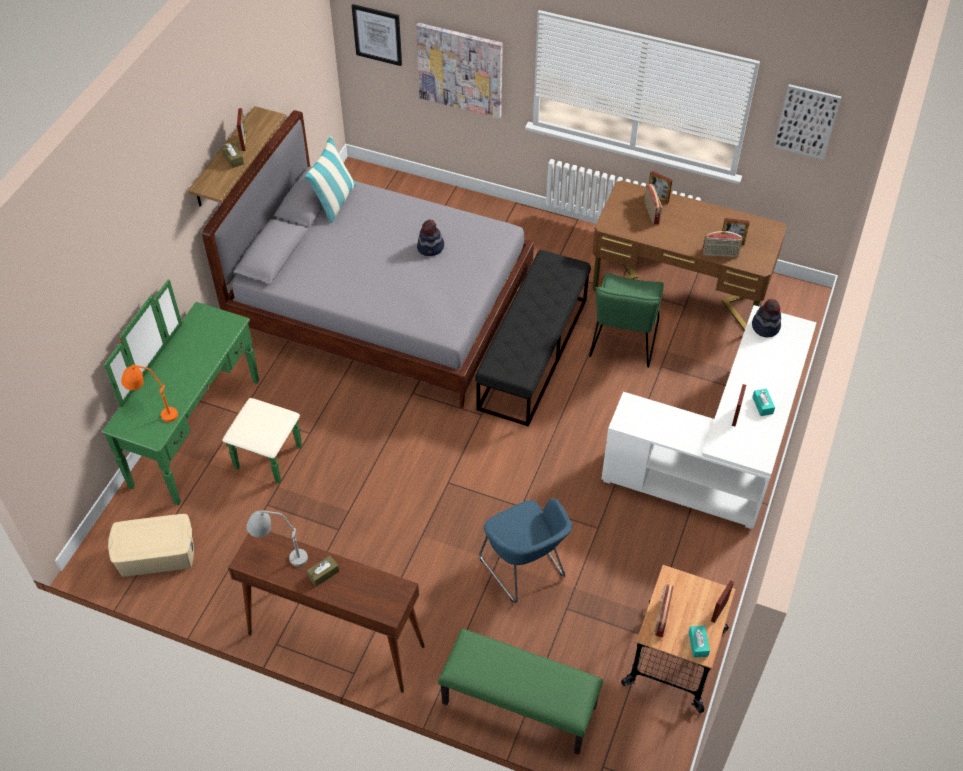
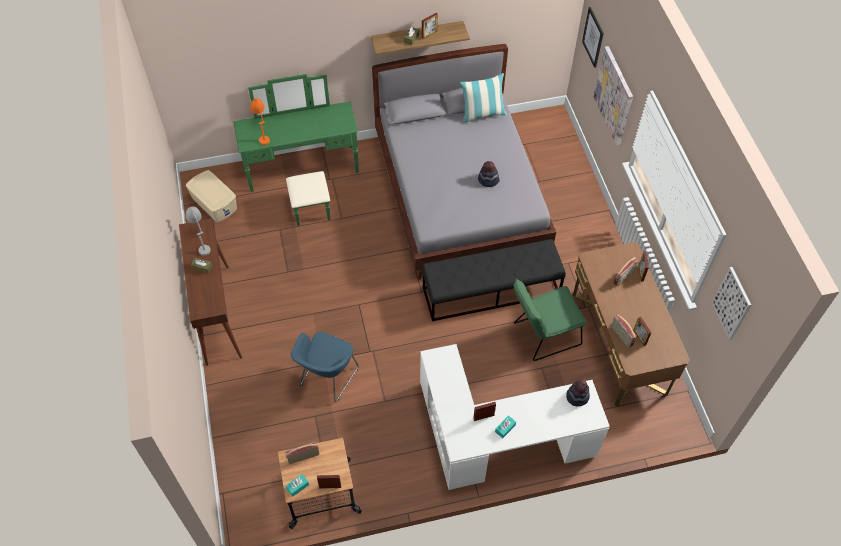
camera: 55 degrees right, 5 degrees up
green bench [438,629,603,755] -> none

